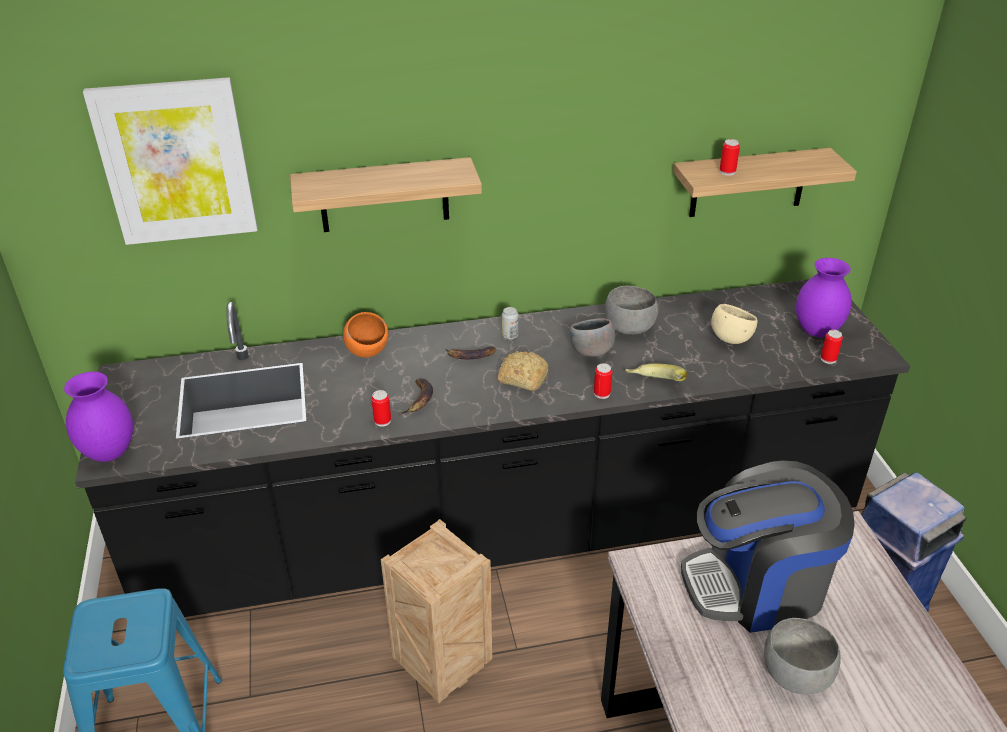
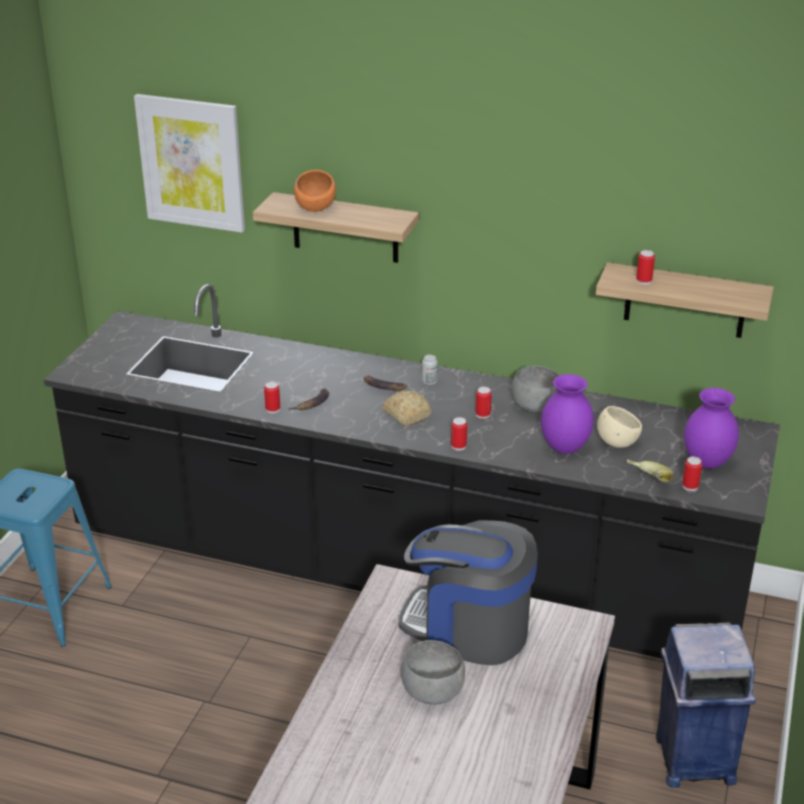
camera: 30 degrees right, 5 degrees down
purple vase [64,372,133,462] -> purple vase moved to [541,374,594,454]
orange bowl [343,312,389,358] -> orange bowl moved to [294,170,336,212]
crate [381,519,492,703] -> none
grey bowl [570,318,615,357] -> can [476,387,492,419]
banana [625,363,687,381] -> banana moved to [626,459,674,482]

